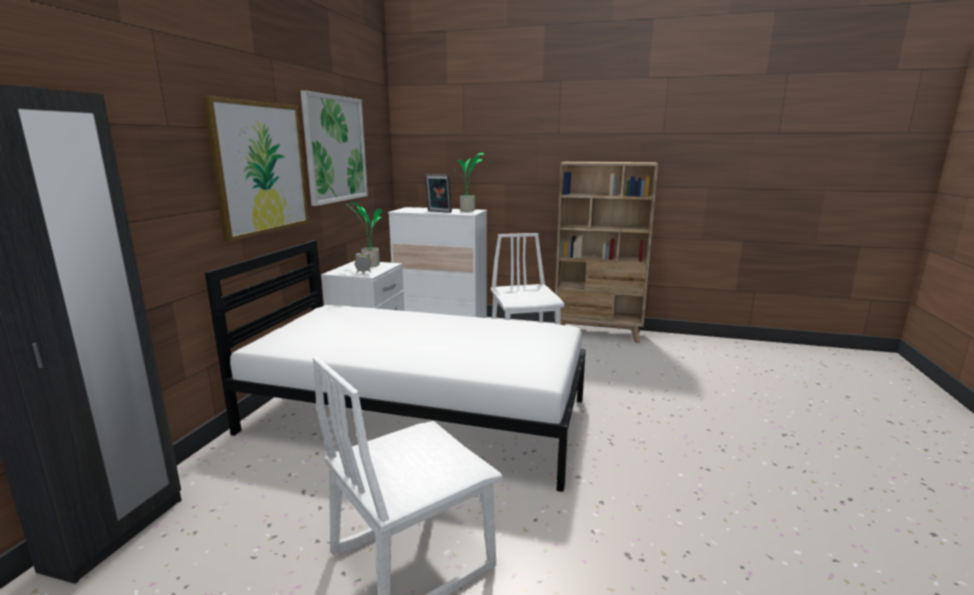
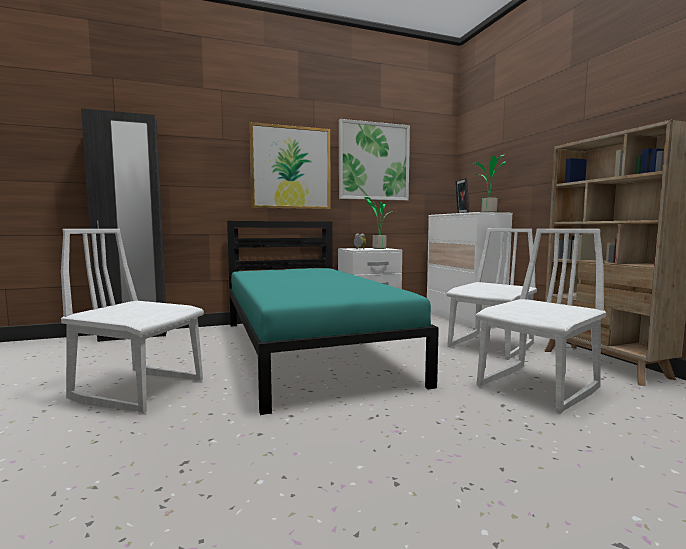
camera: 55 degrees right, 10 degrees down
white bed [205,240,586,492] -> turquoise bed [227,221,439,415]
none -> white chair [476,229,606,414]

